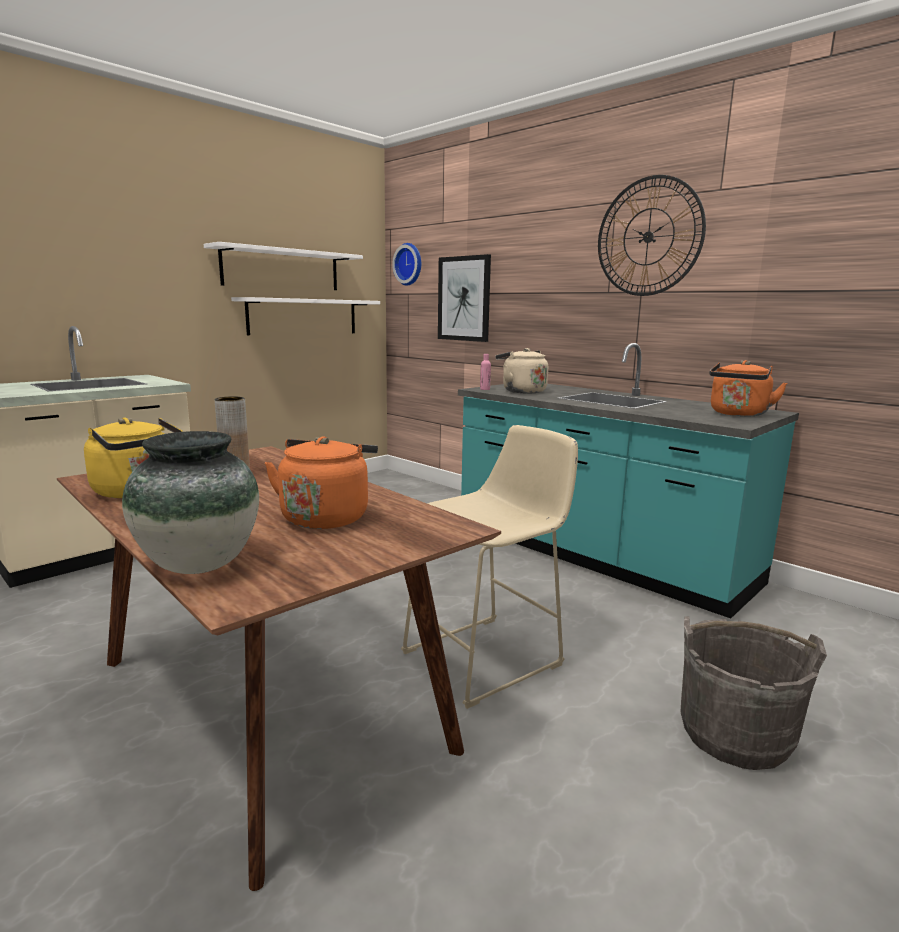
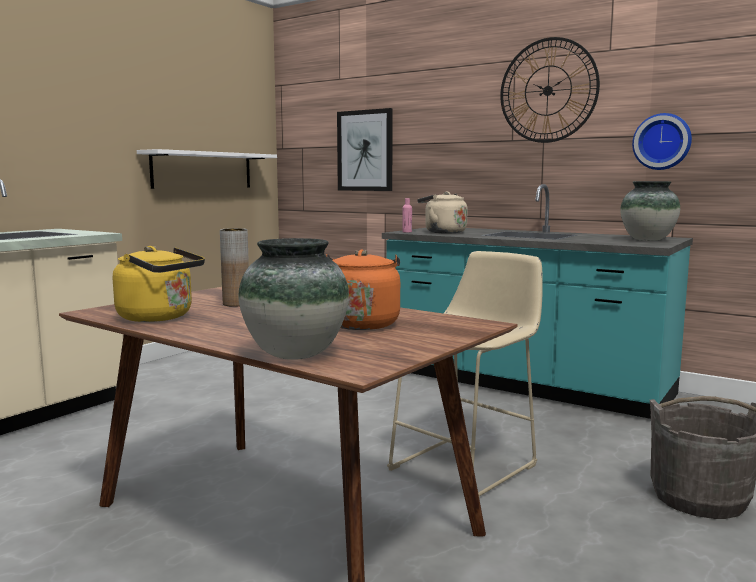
camera: 10 degrees left, 5 degrees down
white shelf [204,242,363,290] -> none
wall clock [392,243,421,286] -> wall clock moved to [632,113,692,170]
orange kettle [709,360,787,416] -> vase [620,181,680,241]

